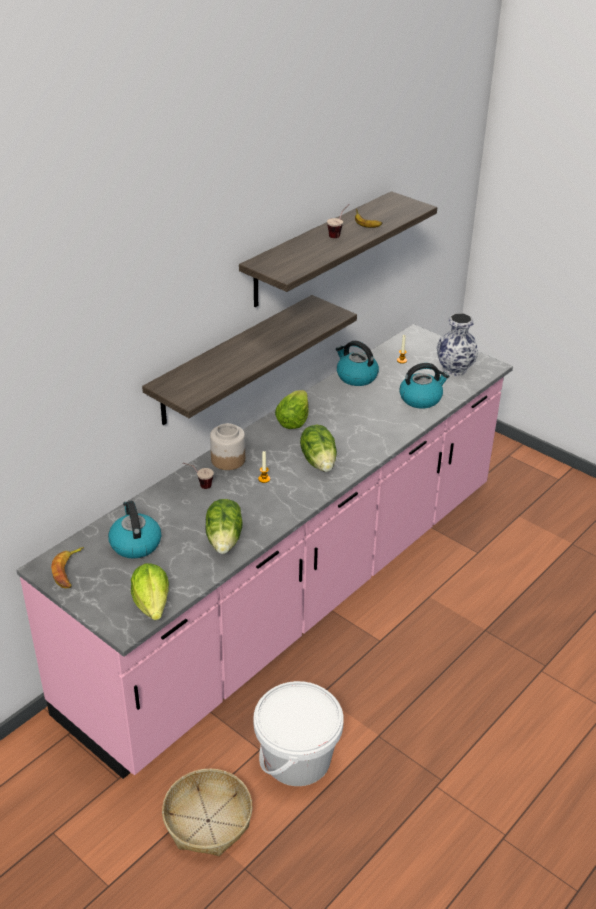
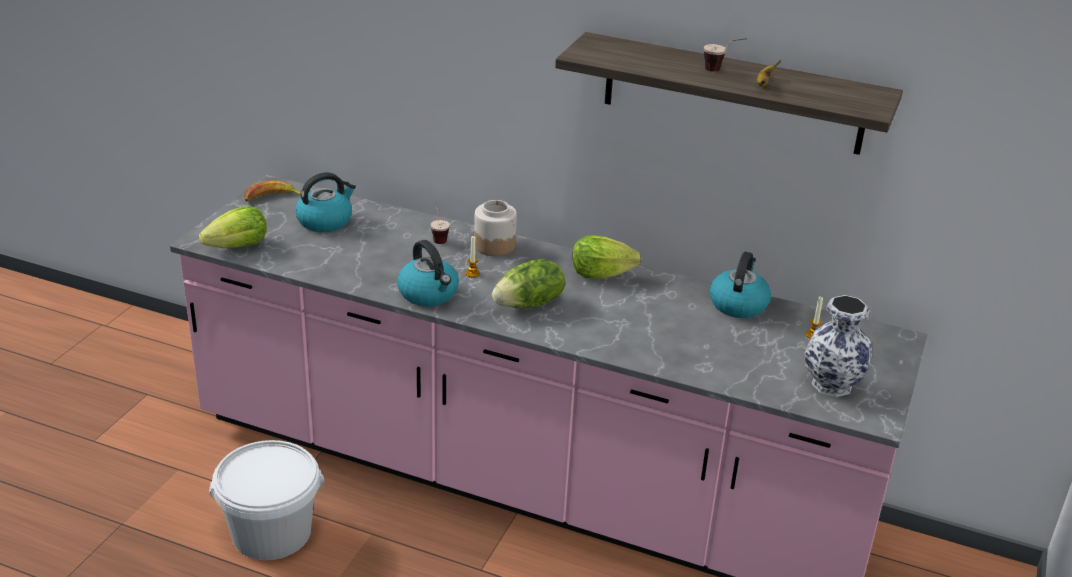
camera: 70 degrees right, 5 degrees down
shelf [142,295,357,425] -> none
basket [162,769,252,856] -> none
lettuce [206,499,243,554] -> none
kettle [399,363,449,409] -> kettle moved to [397,240,459,306]

